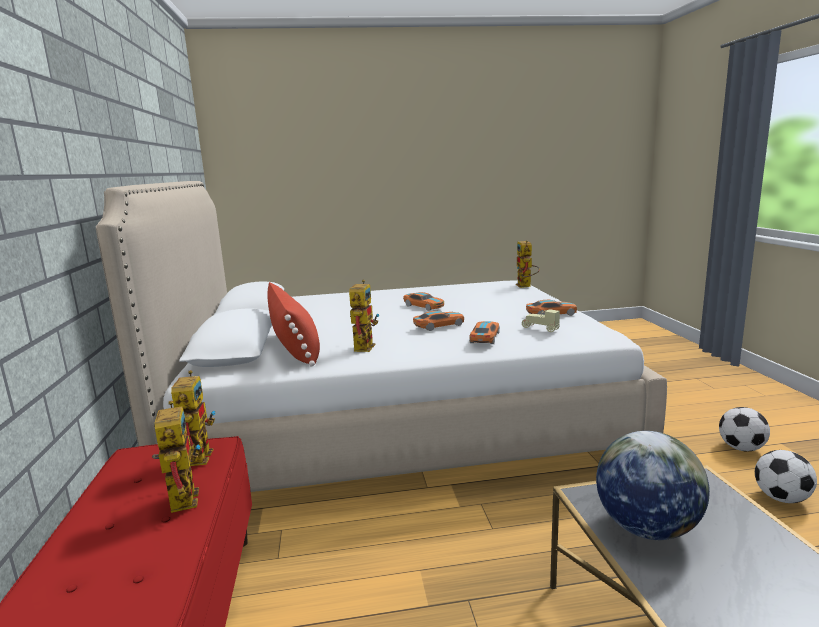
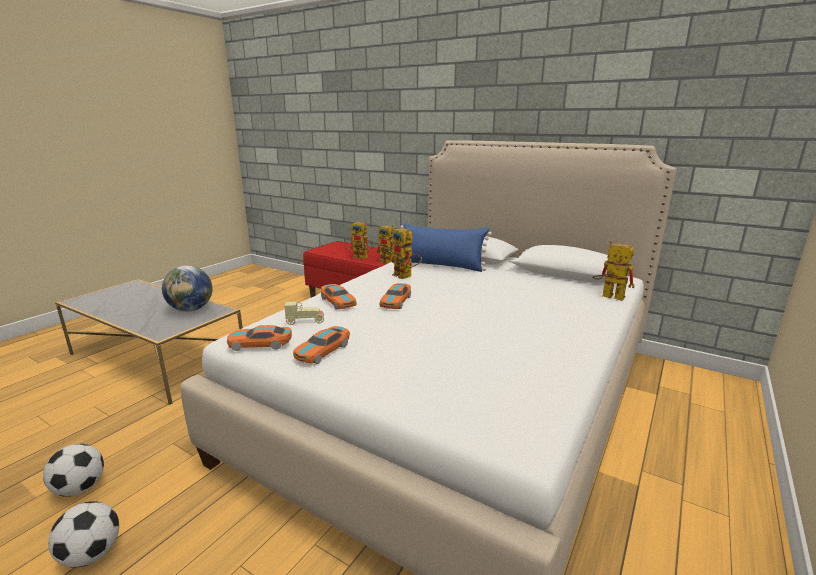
camera: 130 degrees right, 5 degrees up
red pillow [267,282,320,367] -> blue pillow [400,223,492,272]
toy car [403,292,444,311] -> toy car moved to [227,325,292,351]
toy robot [516,240,540,288] -> toy robot moved to [592,241,634,301]

